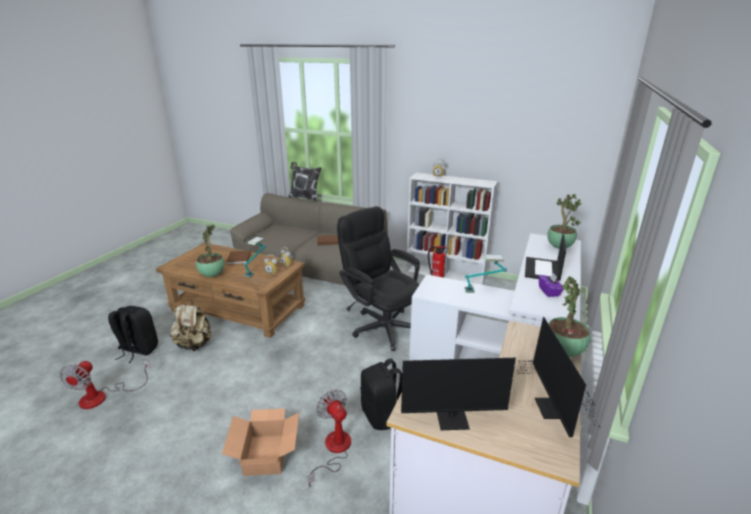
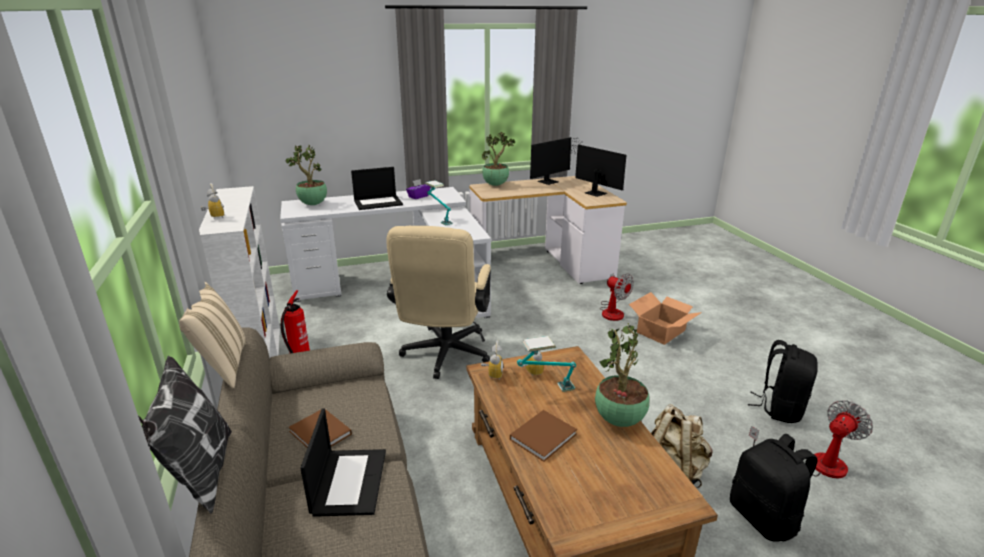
camera: 130 degrees left, 0 degrees up
fan [307,389,351,487] -> fan turned 60 degrees counterclockwise [600,273,634,321]
black office chair [337,206,420,351] -> beige office chair [386,226,491,379]
black backpack [360,358,402,430] -> black backpack moved to [748,340,818,423]
none -> beige pillow [179,281,246,388]
none -> laptop [300,409,386,517]

